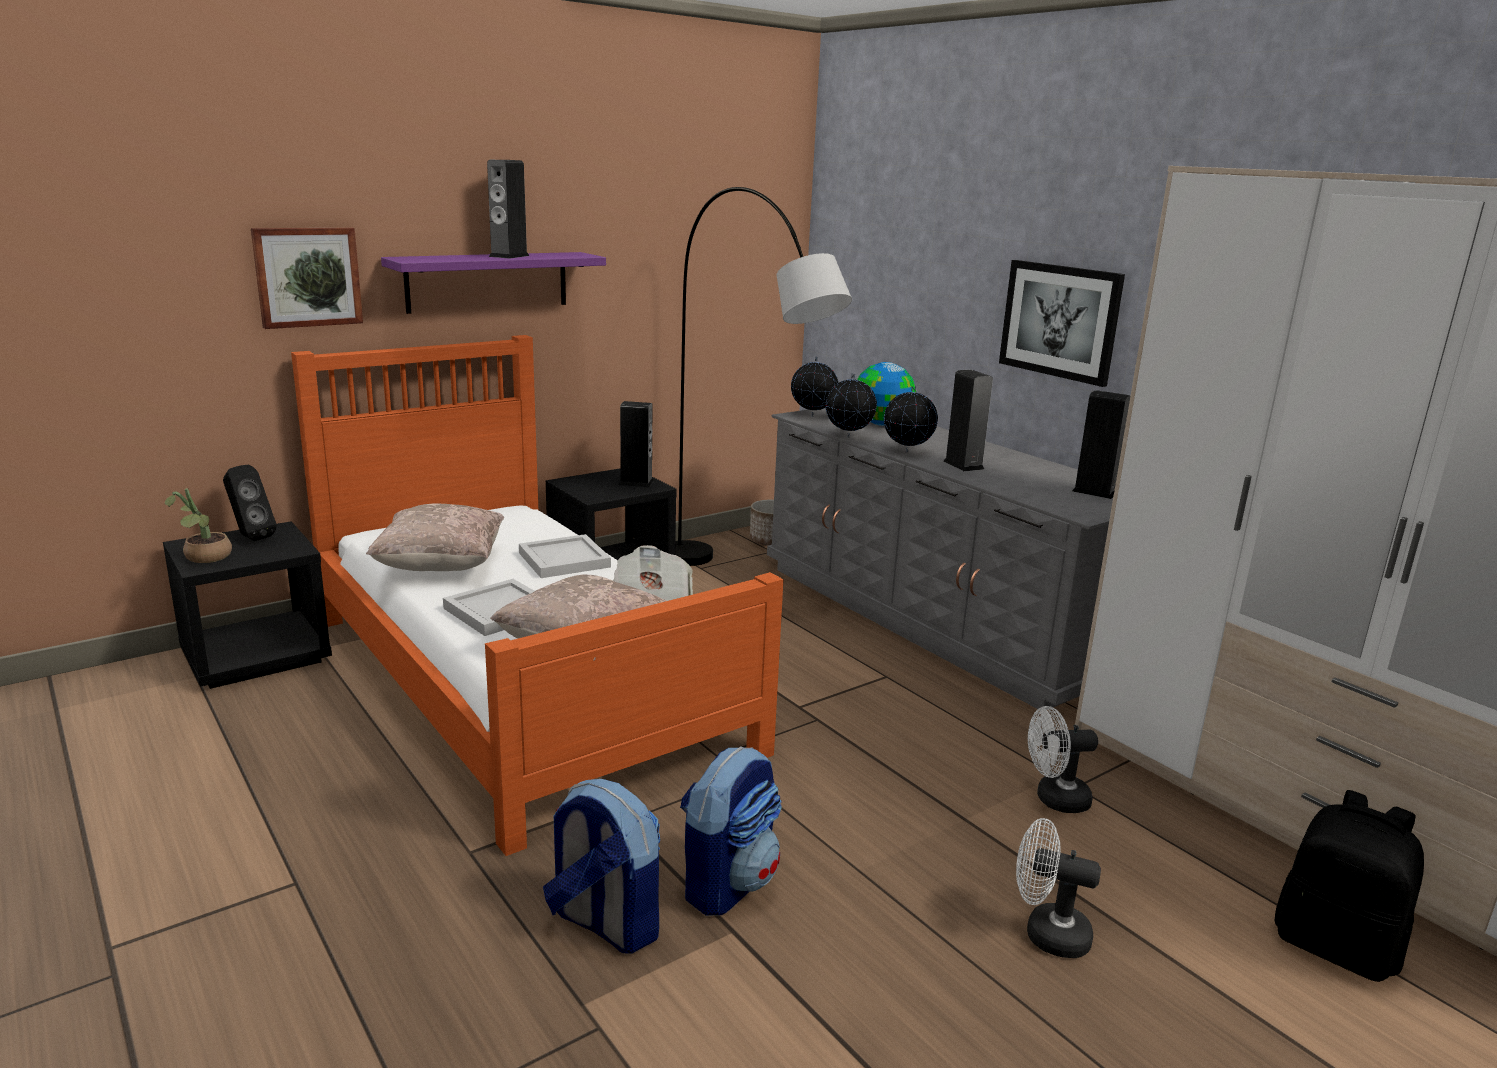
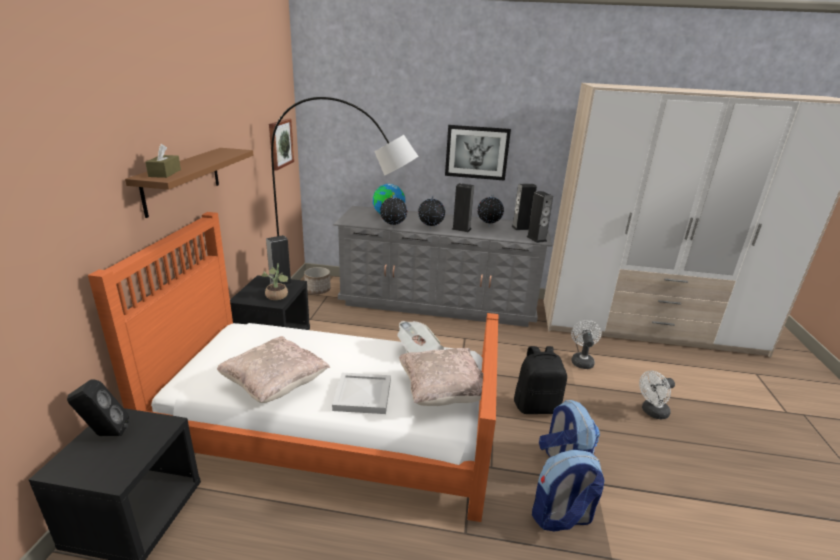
camera: 45 degrees left, 5 degrees up
potted plant [165,488,232,563] -> potted plant moved to [262,263,288,300]
picture [251,227,363,329] -> picture moved to [269,118,294,171]
purple shelf [381,252,606,314] -> brown shelf [125,148,254,218]
speaker [487,160,529,259] -> speaker moved to [526,191,553,243]
white tray [519,534,611,578] -> none
globe [791,356,838,417] -> globe moved to [477,194,504,227]
white fan [1028,706,1098,813] -> white fan turned 150 degrees clockwise [571,320,602,369]
black backpack [1275,790,1424,982] -> black backpack moved to [514,346,567,414]
none -> brown tissue box [145,144,181,178]

